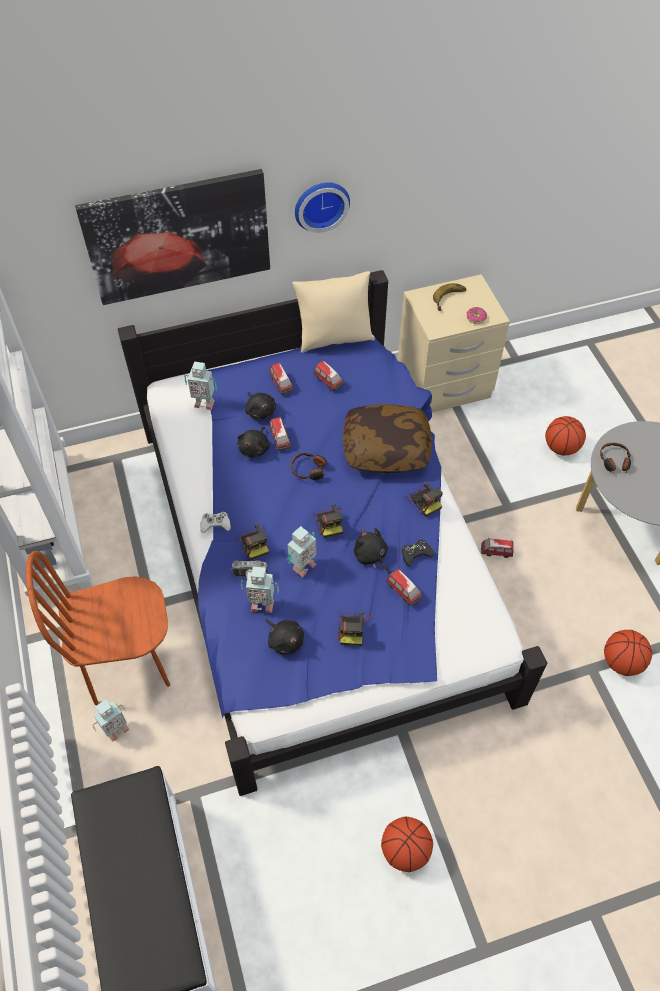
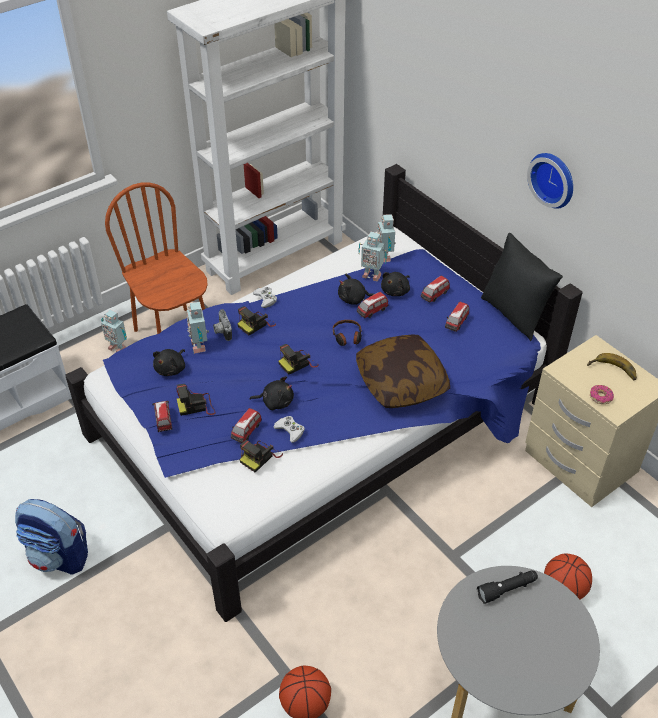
camera: 70 degrees right, 10 degrees down
picture [75,169,270,305] -> none
toy robot [287,526,317,577] -> toy robot moved to [358,232,387,282]
beige pillow [292,271,374,353] -> black pillow [481,233,563,341]
black plush toy [354,528,390,574] -> black plush toy turned 60 degrees clockwise [249,376,294,410]
basketball [381,817,433,872] -> backpack [15,499,88,575]
black game controller [402,540,434,566] -> white game controller [273,416,305,443]
camera [405,482,443,517] -> camera moved to [240,440,283,472]
toy car [481,539,513,558] -> toy car moved to [152,401,172,432]
headphones [600,443,631,473] -> black flashlight [477,570,538,604]

